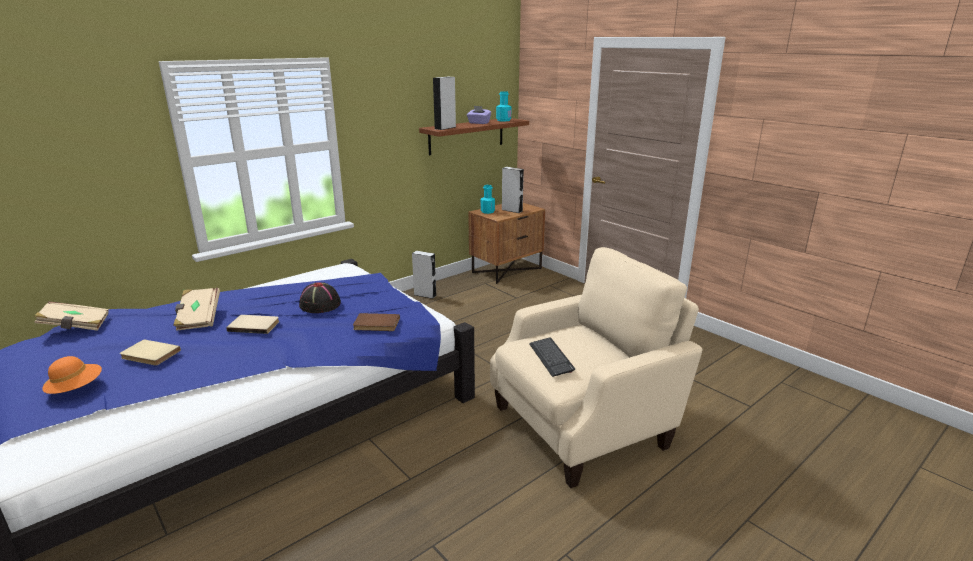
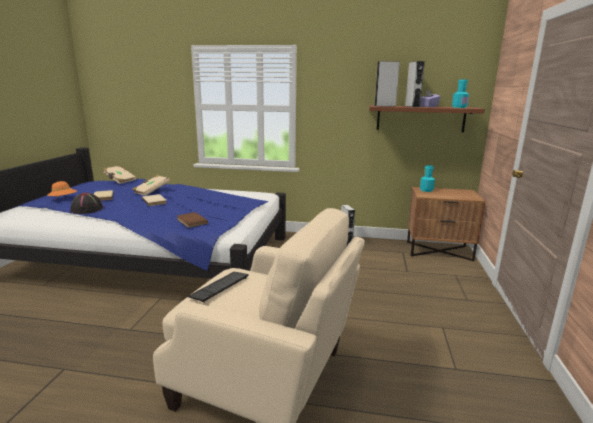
camera: 50 degrees right, 5 degrees down
black hat [299,282,341,313] -> black hat moved to [71,193,103,214]
grey speaker [502,167,524,213] -> grey speaker moved to [405,61,425,107]

